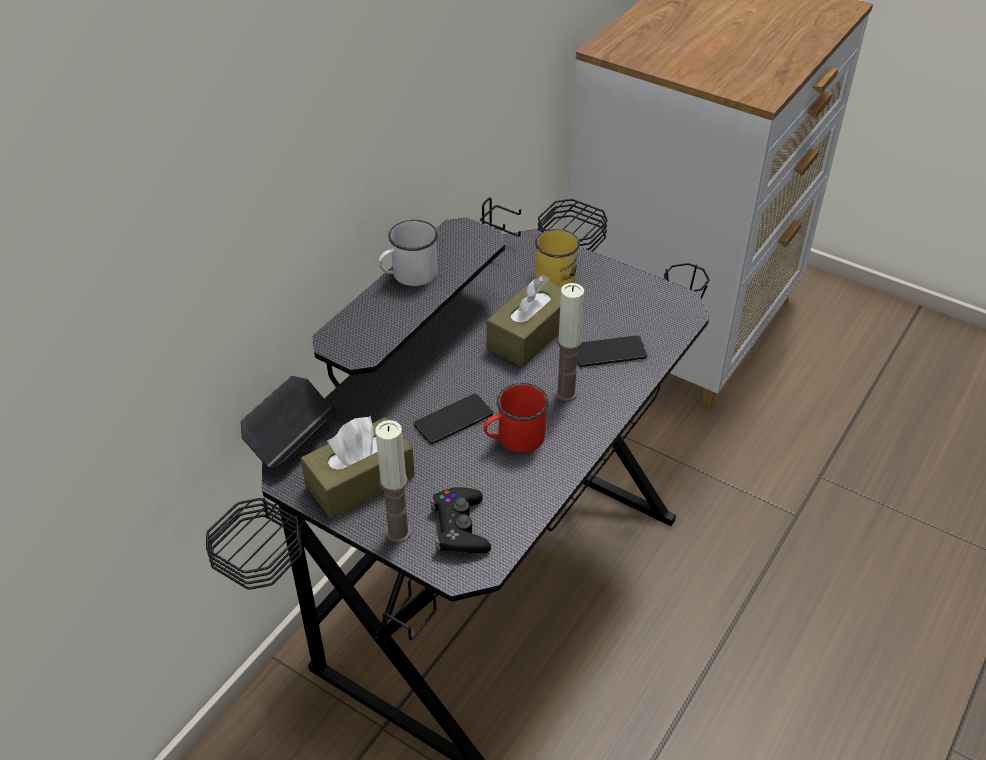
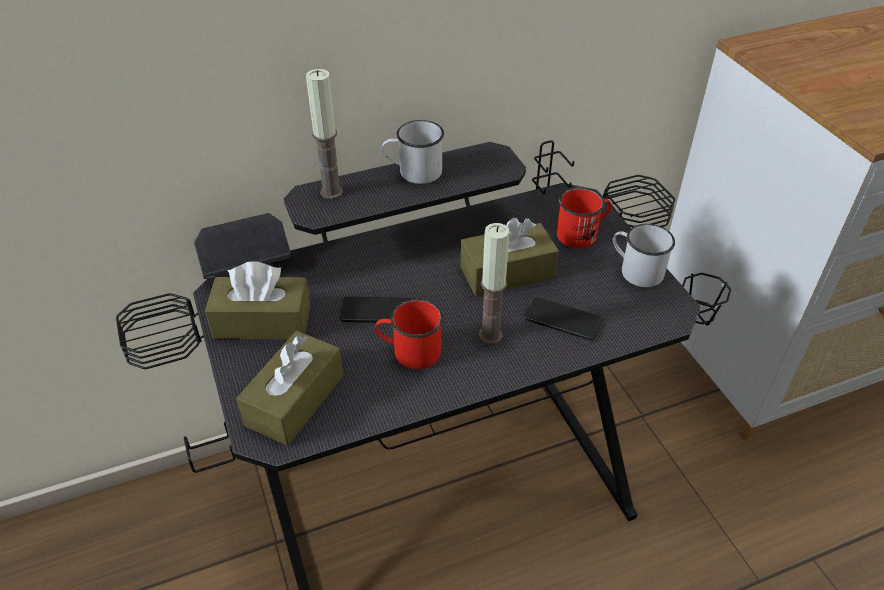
camera: 35 degrees right, 0 degrees up
candle [375,420,411,543] -> candle moved to [306,69,343,199]
black game controller [430,487,491,554] -> brown tissue box [236,331,343,446]
yellow mug [535,229,580,288] -> red mug [557,188,612,248]
none -> white mug [613,224,675,287]

